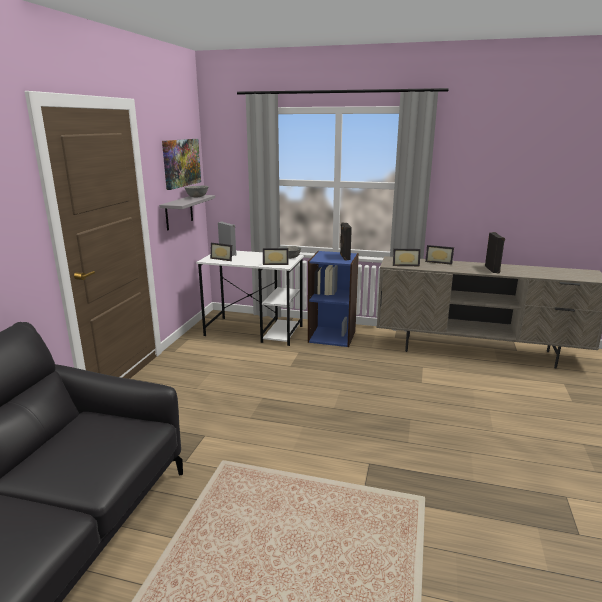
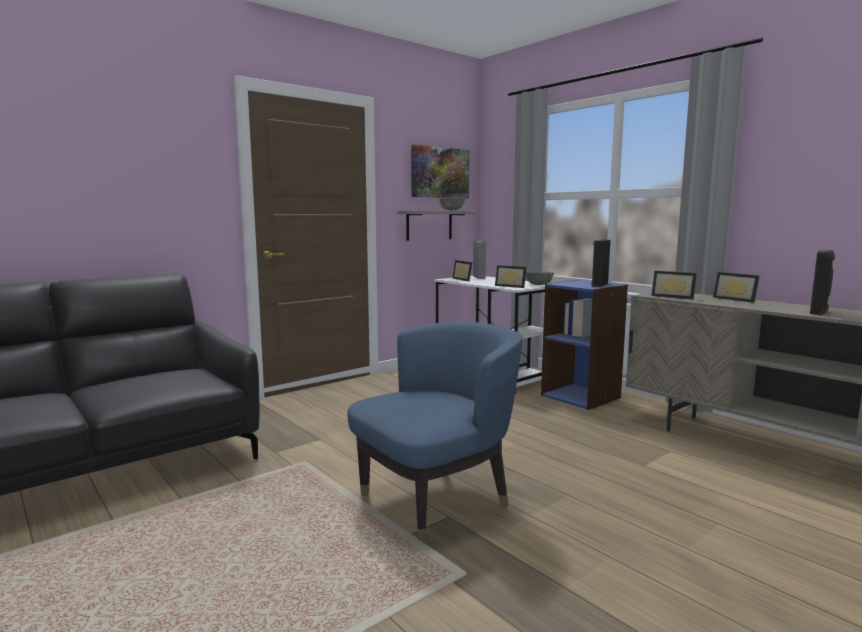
camera: 35 degrees right, 10 degrees down
none -> blue armchair [347,321,522,542]

